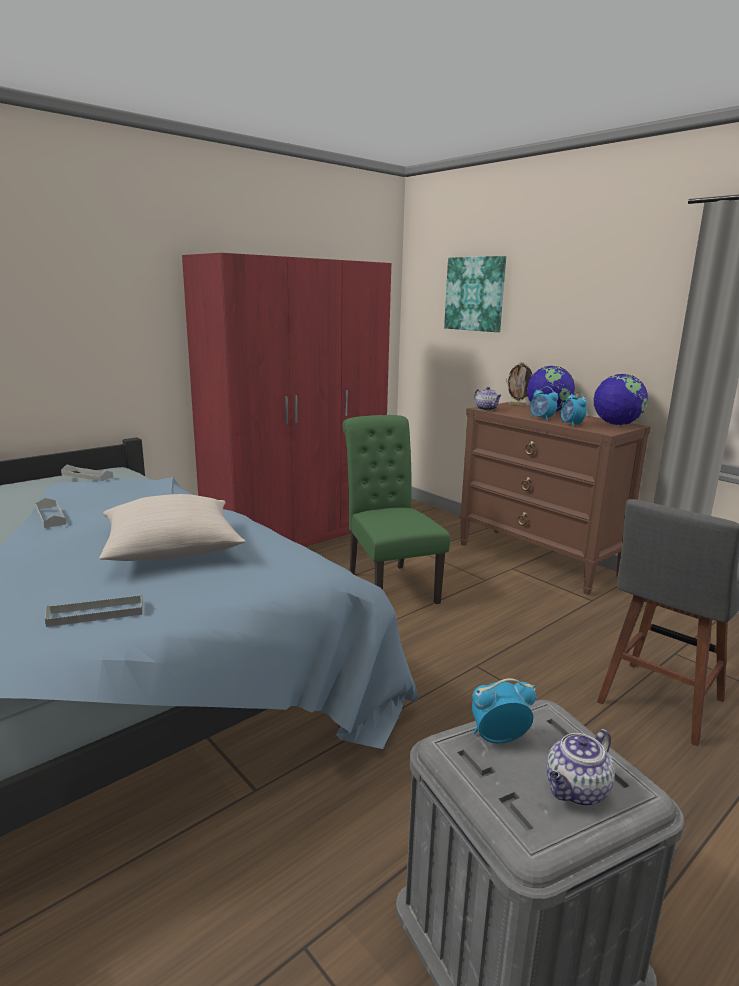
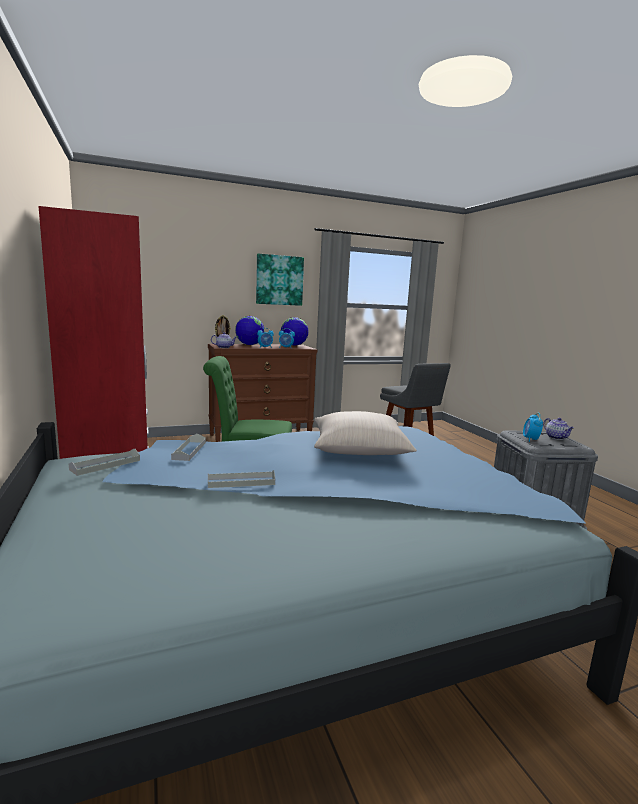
camera: 70 degrees left, 5 degrees down
grey tray [45,594,143,627] -> grey tray moved to [171,433,206,461]
picture [444,256,506,332] -> picture moved to [256,254,304,306]

